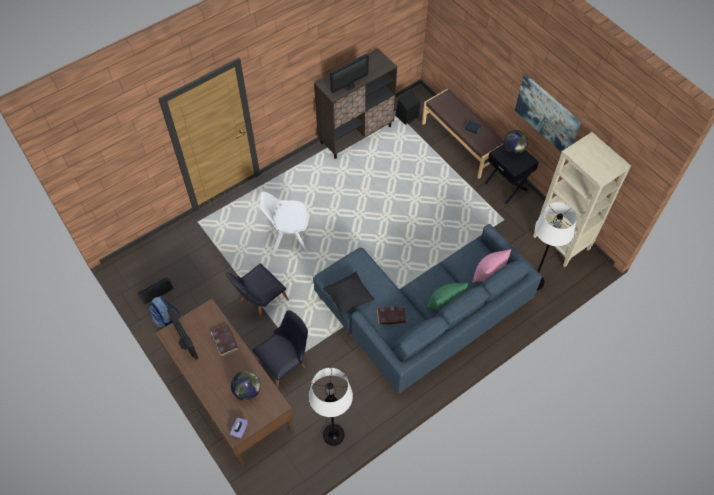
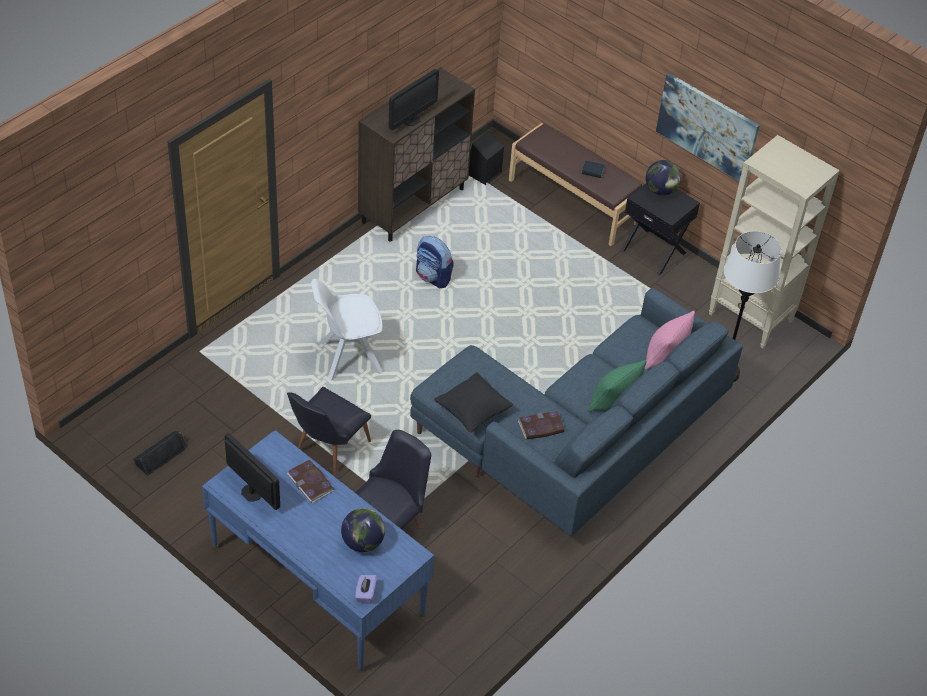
camera: 15 degrees left, 10 degrees down
backpack [149,297,180,327] -> backpack moved to [416,236,453,288]
brown desk [156,299,294,467] -> blue desk [202,430,434,673]
white floor lamp [309,368,353,446] -> none

